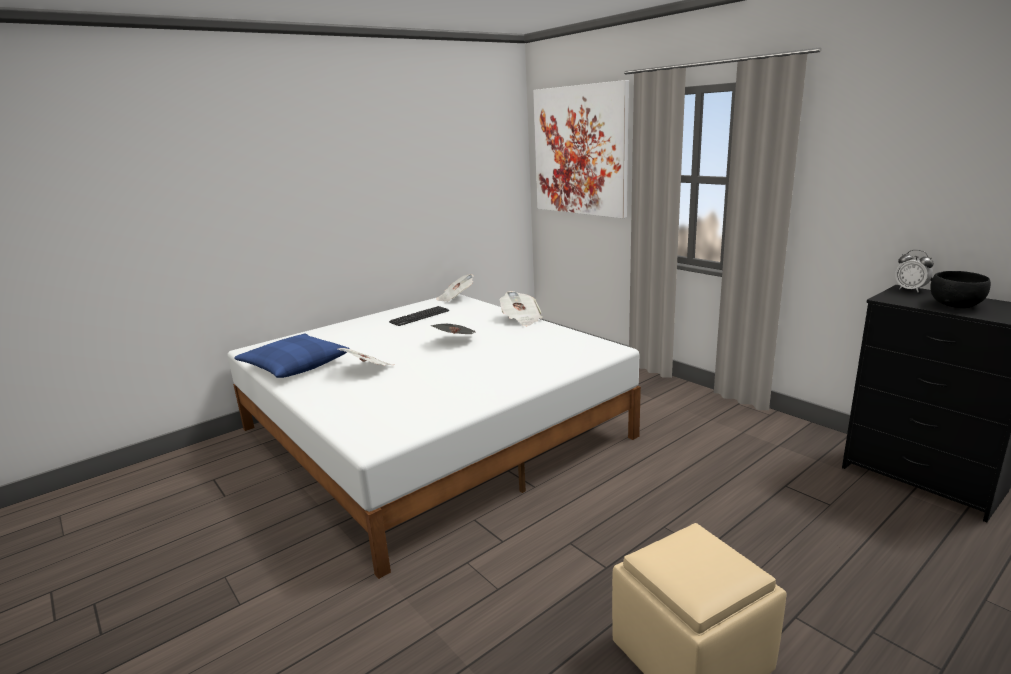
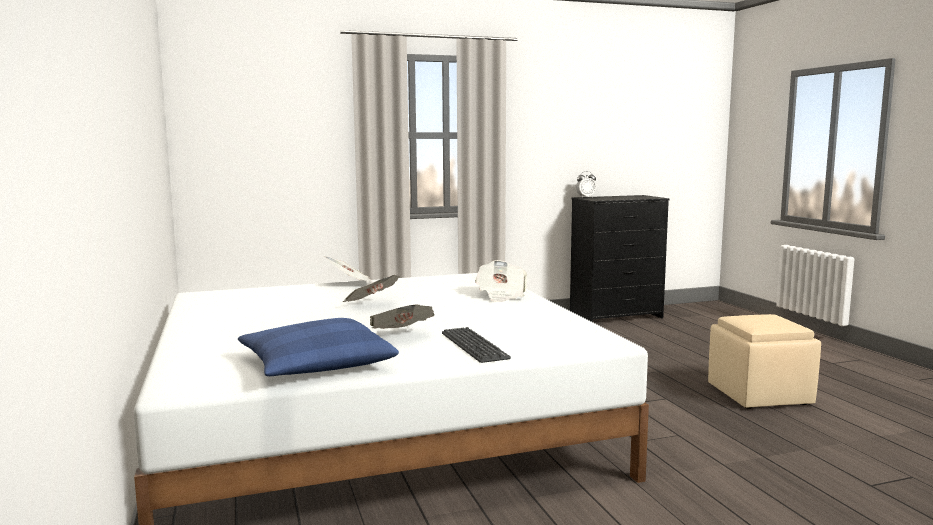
camera: 70 degrees left, 10 degrees down
keyboard [389,306,449,326] -> keyboard moved to [442,327,511,363]
newspaper [436,274,474,302] -> newspaper moved to [475,260,527,302]
picture [533,80,629,218] -> none
black bowl [930,271,991,308] -> none

